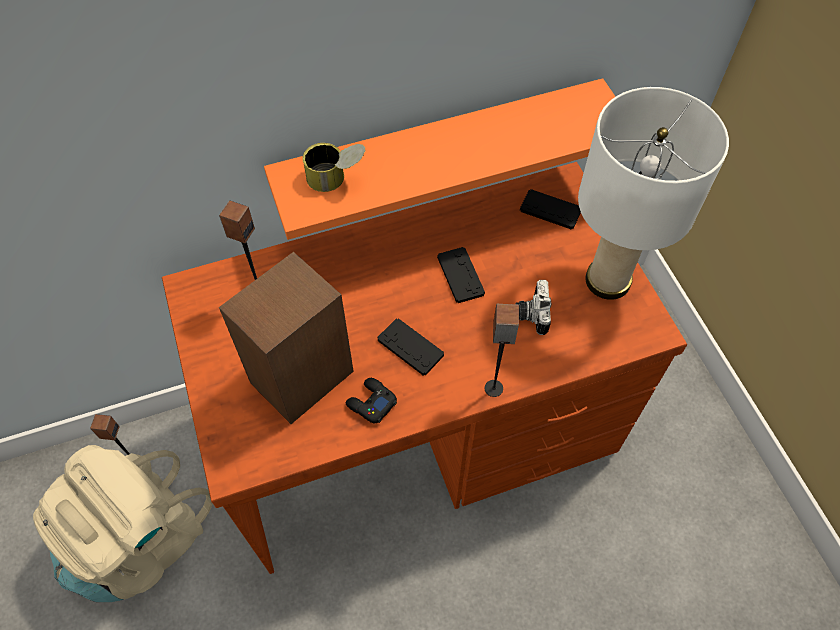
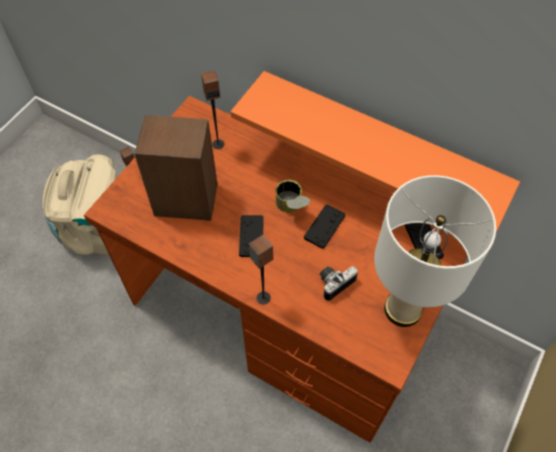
camera: 50 degrees right, 0 degrees up
can [302,143,366,192] -> can moved to [275,180,310,213]
black game controller [346,378,397,423] -> none

